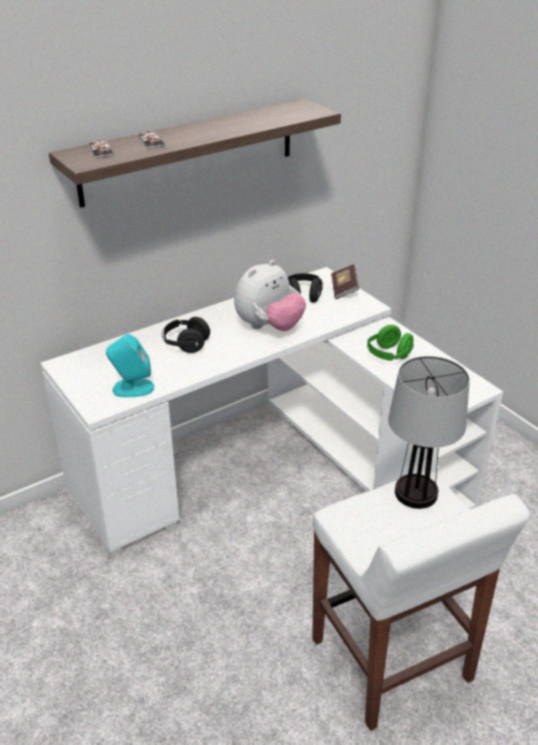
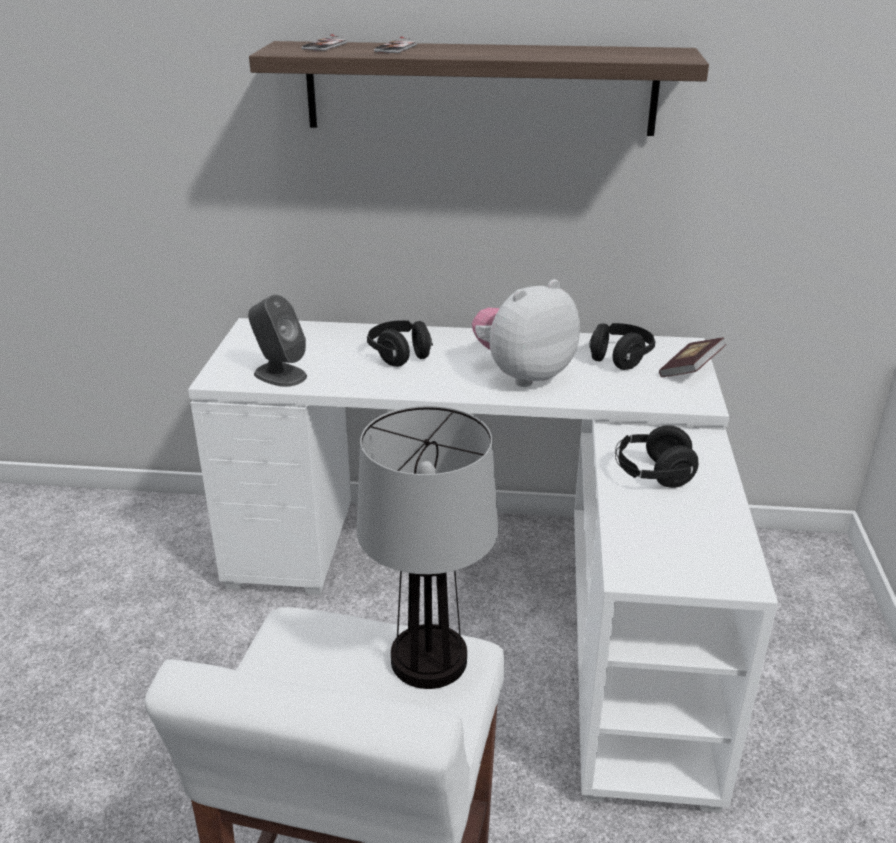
camera: 40 degrees right, 5 degrees down
turquoise speaker [106,334,154,397] -> grey speaker [248,295,307,387]
plush toy [234,260,306,331] -> plush toy turned 150 degrees clockwise [472,279,580,387]
green headphones [367,325,414,361] -> black headphones [615,425,699,488]

